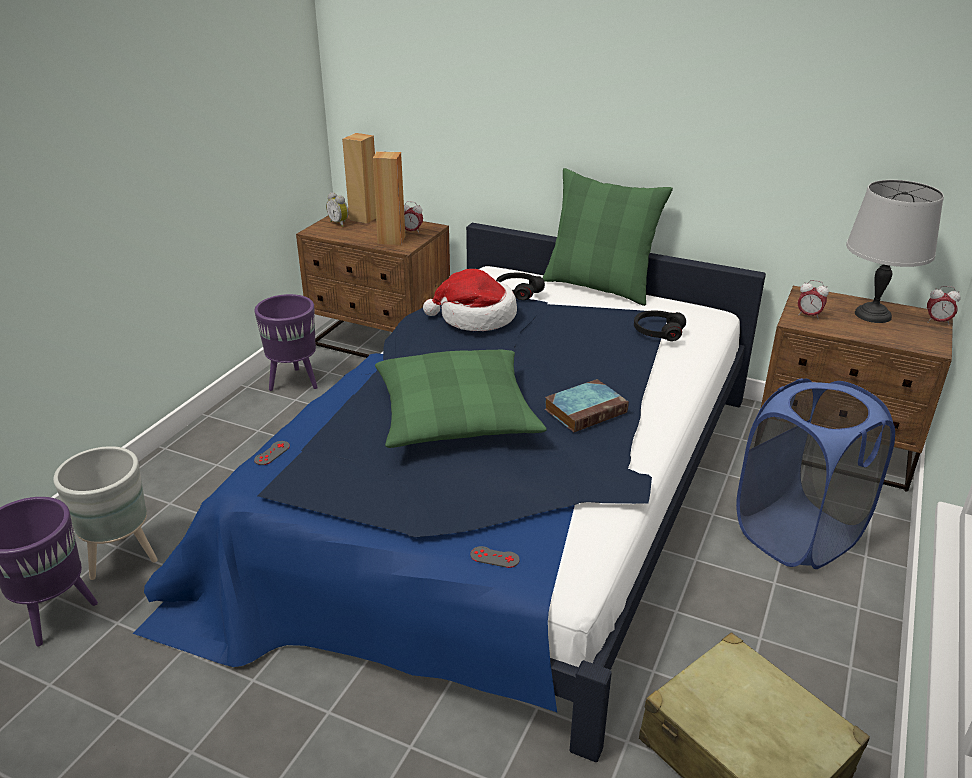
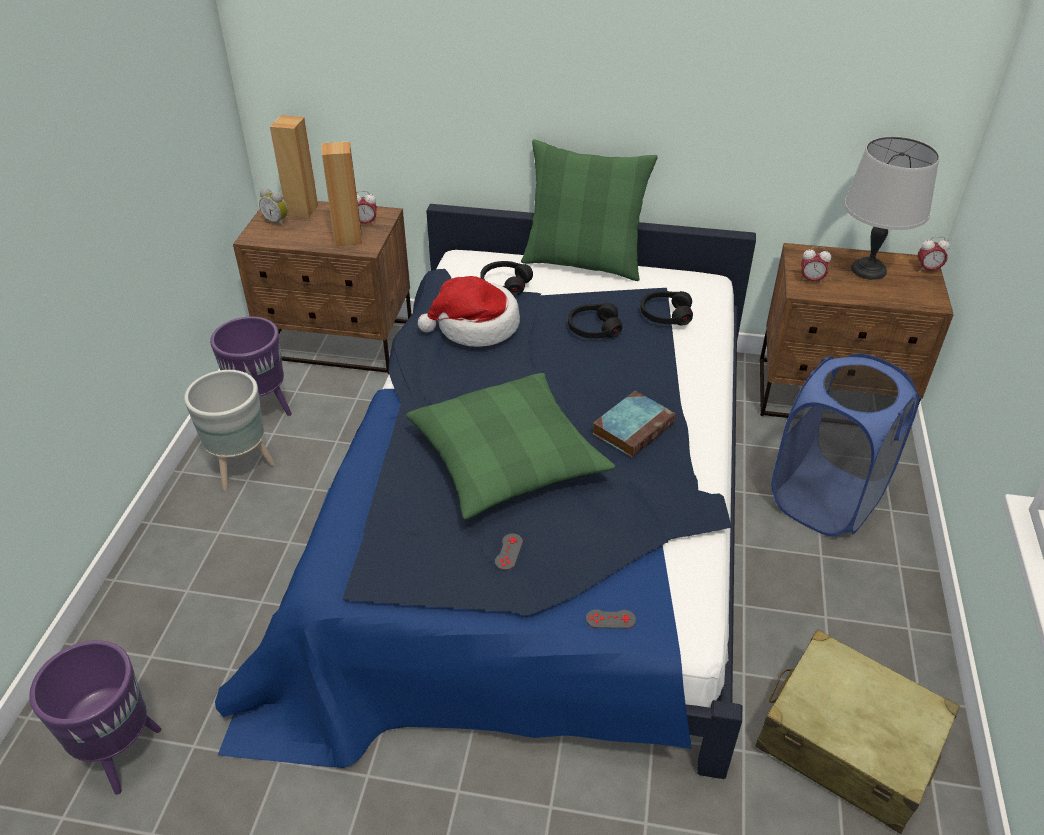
camera: 15 degrees left, 10 degrees up
grey planter [53,446,158,580] -> grey planter moved to [184,370,275,490]
grey game controller [254,441,290,465] -> grey game controller moved to [495,533,523,570]
none -> black headphones [568,303,622,339]

